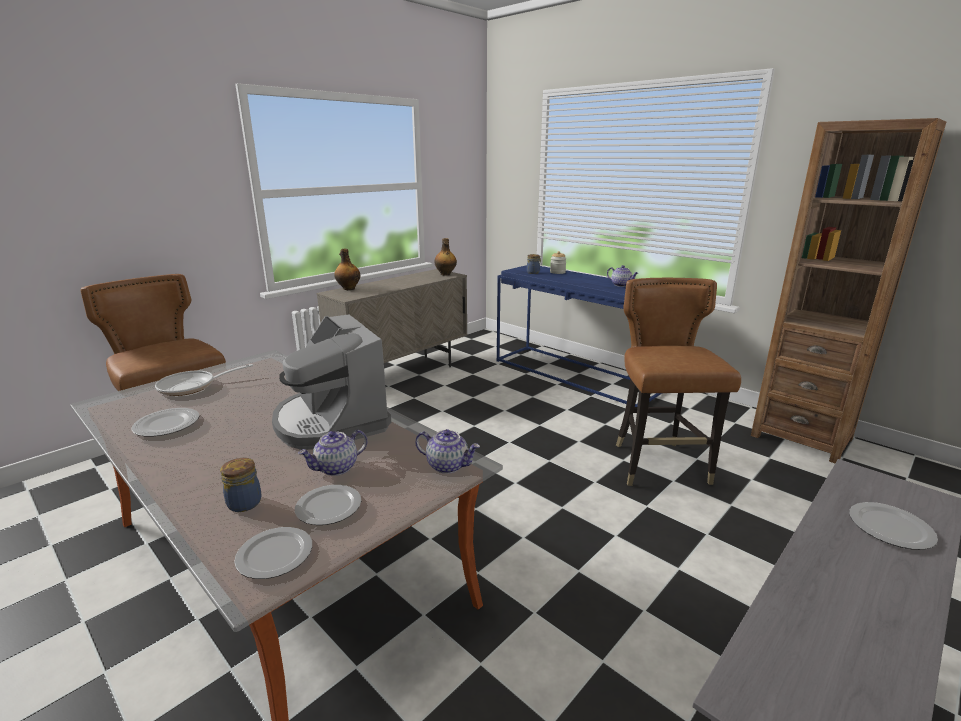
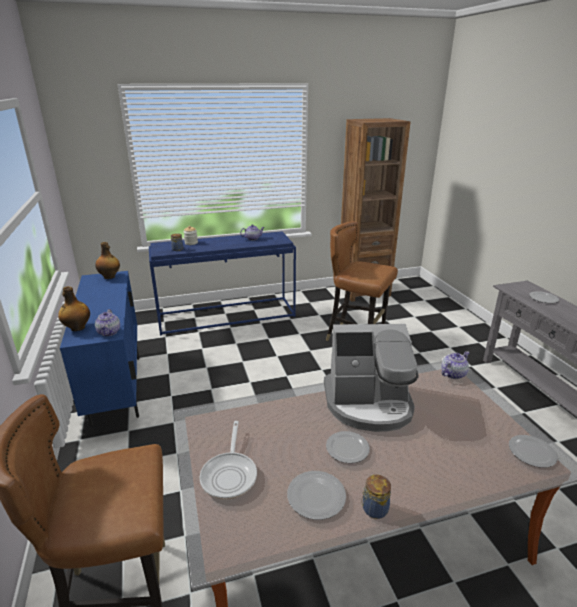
camera: 60 degrees left, 5 degrees up
jar [220,458,261,512] -> jar moved to [361,475,391,519]
plate [295,485,361,525] -> plate moved to [326,431,370,463]
teapot [298,430,367,476] -> teapot moved to [95,309,120,336]
beige cabinet [317,269,467,367] -> blue cabinet [60,271,140,426]

